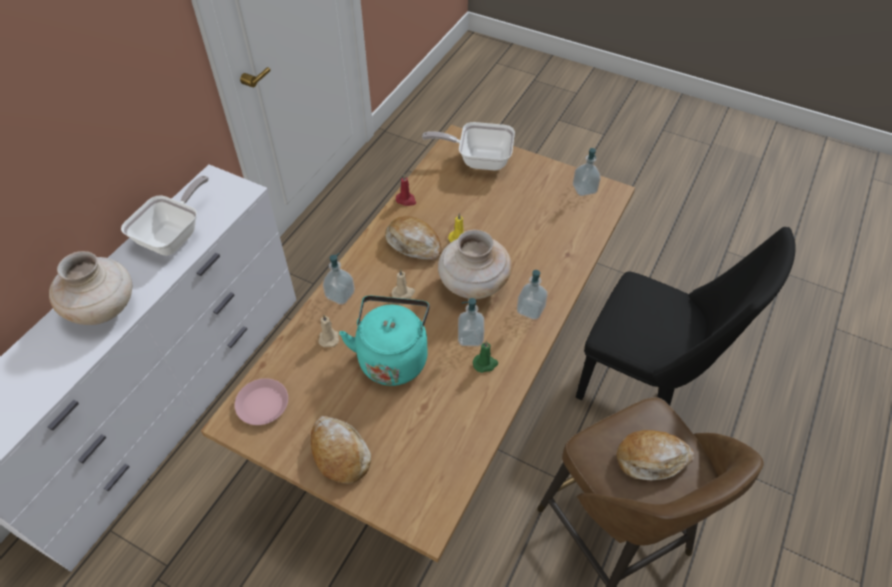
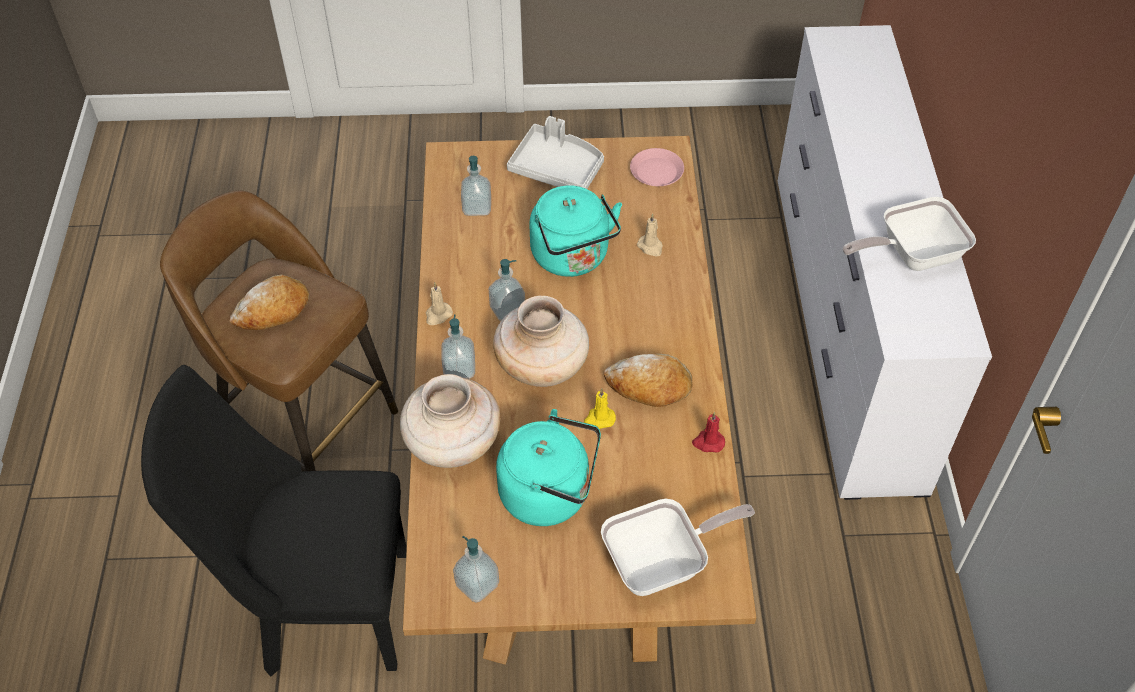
camera: 150 degrees right, 0 degrees up
beige vase [49,251,132,325] -> beige vase moved to [400,374,500,468]
frying pan [121,175,209,256] -> frying pan turned 75 degrees clockwise [843,197,976,271]
bread [311,416,371,484] -> grey tray [507,116,604,189]
soap dispenser [323,253,355,305] -> soap dispenser moved to [461,156,491,216]
beige candle [391,269,415,299] -> beige candle moved to [426,283,453,325]
green candle [473,340,498,373] -> none
none -> turquoise kettle [496,409,601,526]

